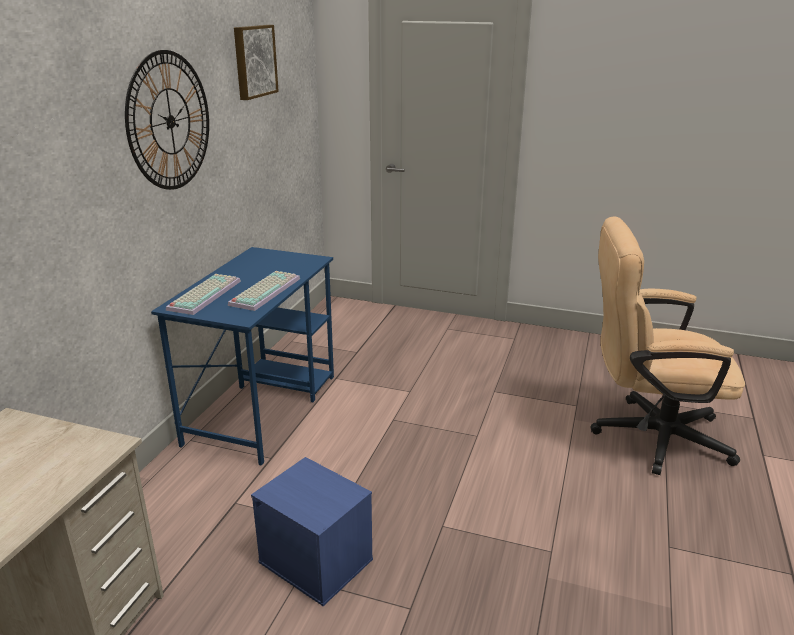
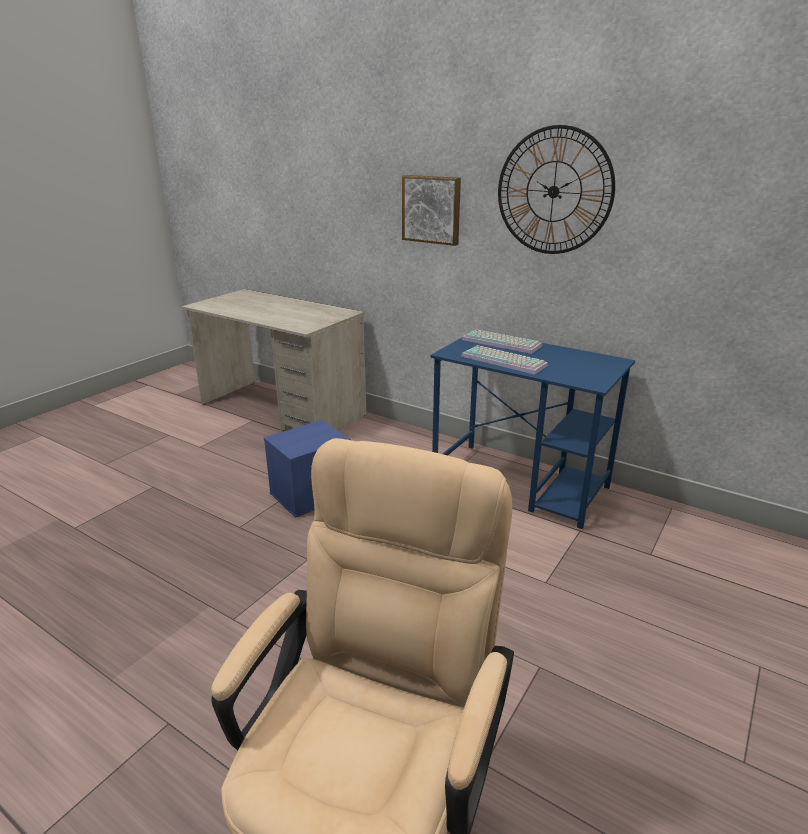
camera: 105 degrees right, 0 degrees up
picture [234,25,279,100] -> picture moved to [402,175,461,246]

